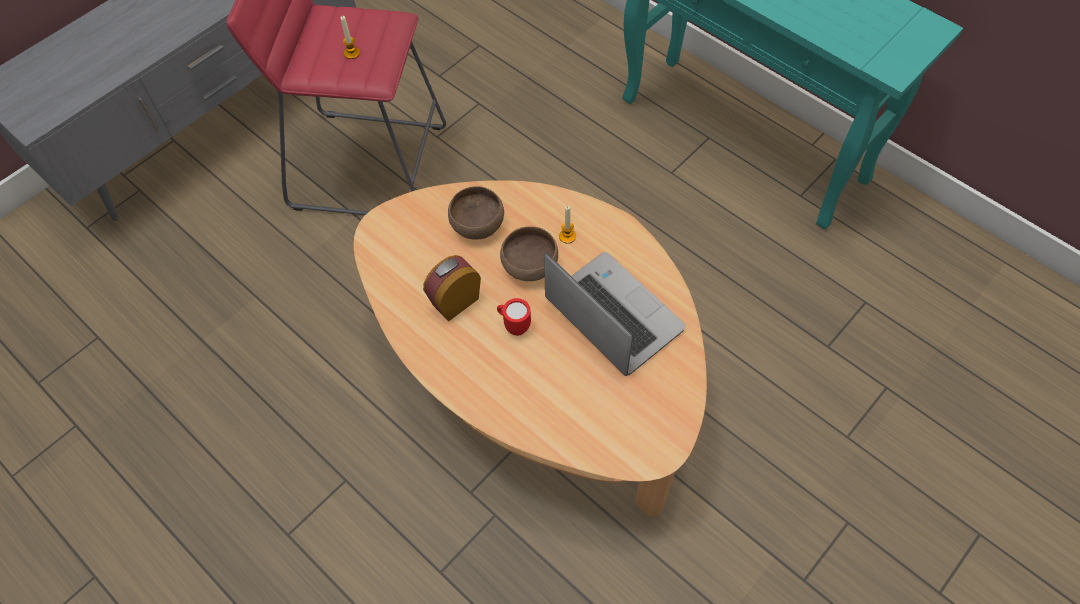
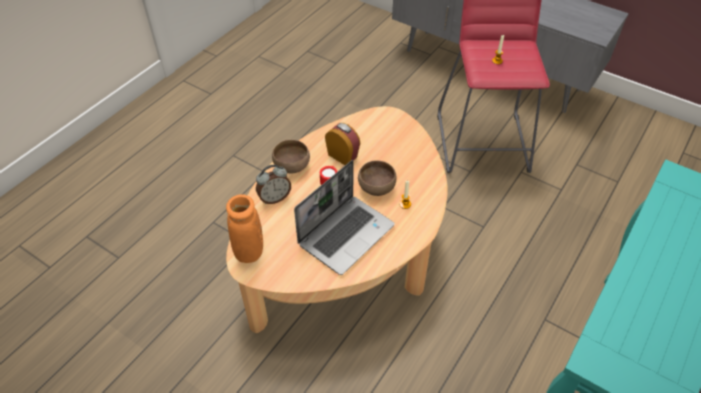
camera: 80 degrees right, 10 degrees down
brown bowl [448,186,504,240] -> brown bowl moved to [272,139,310,173]
none -> orange vase [226,194,263,263]
none -> alarm clock [256,165,291,204]

